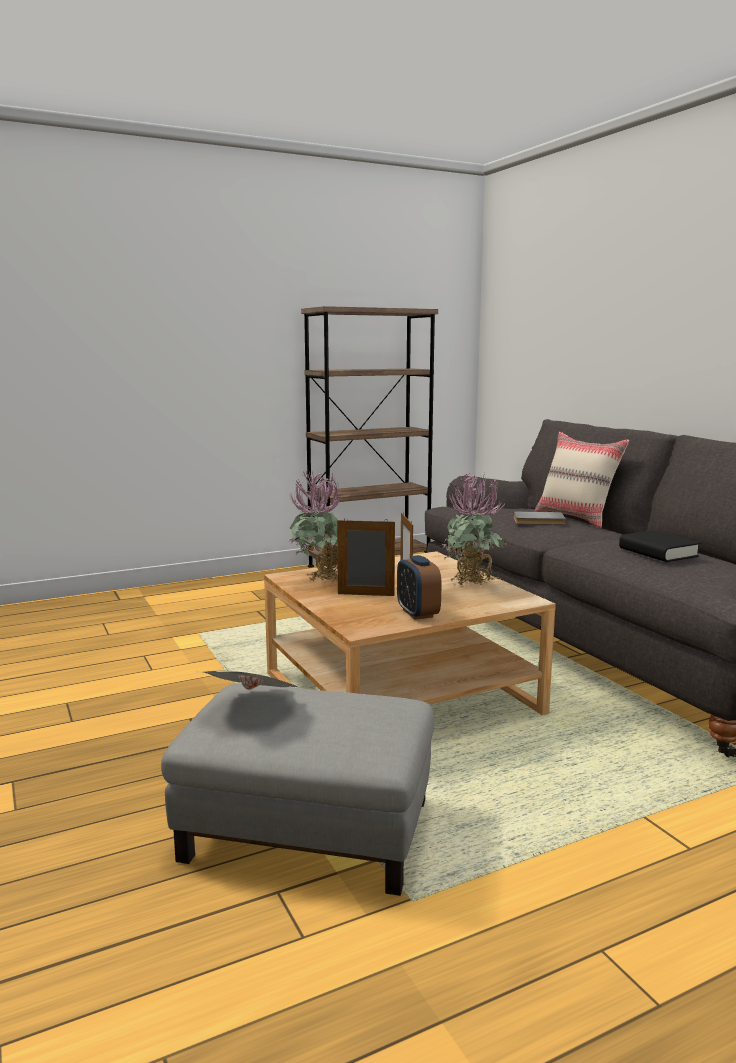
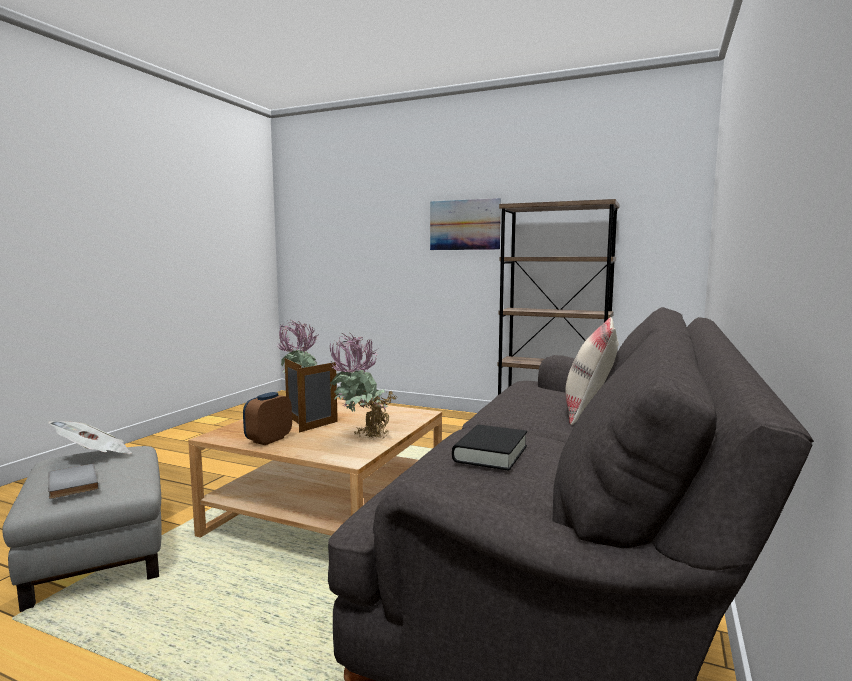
camera: 50 degrees right, 5 degrees down
grey book [513,511,566,525] -> grey book moved to [48,464,99,499]
none -> picture [430,198,501,250]

